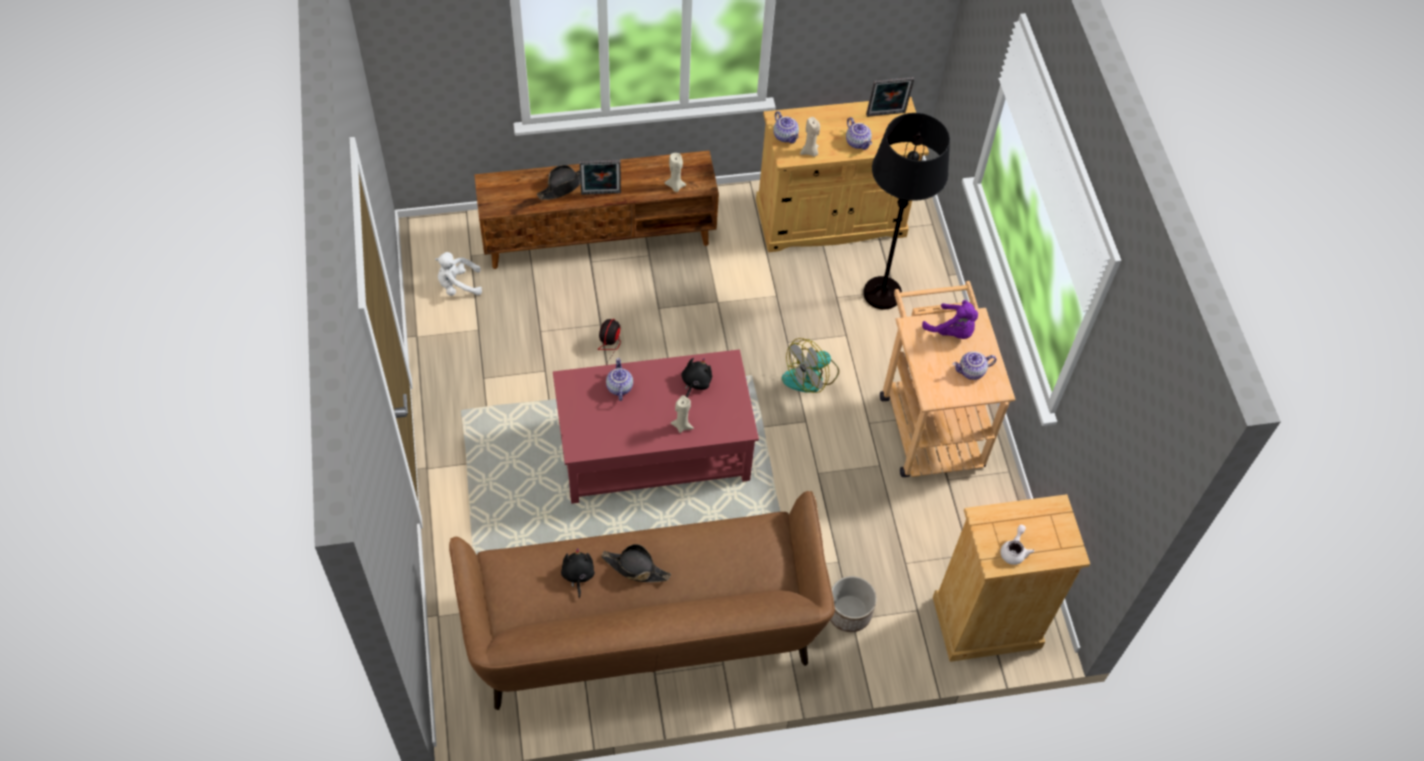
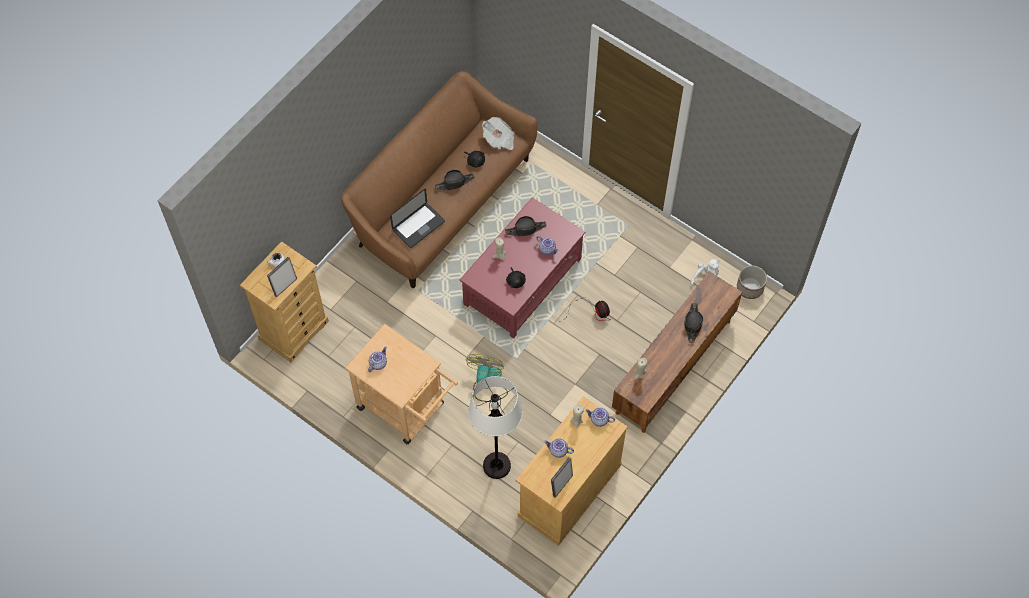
camera: 140 degrees right, 5 degrees up
picture frame [579,160,621,195] -> picture frame moved to [267,257,297,297]
planter [830,576,877,632] -> planter moved to [737,265,767,299]
black floor lamp [863,113,950,310] -> white floor lamp [468,376,523,479]
purple plush toy [922,300,978,339] -> none
none -> laptop [390,188,445,248]
none -> newspaper [482,117,515,150]
none -> black hat [505,216,547,236]

